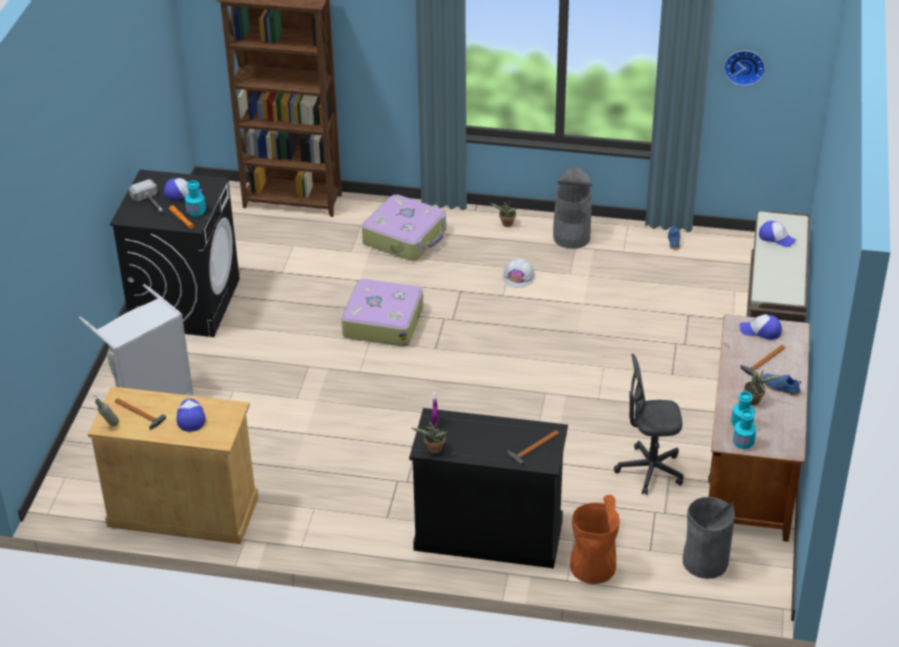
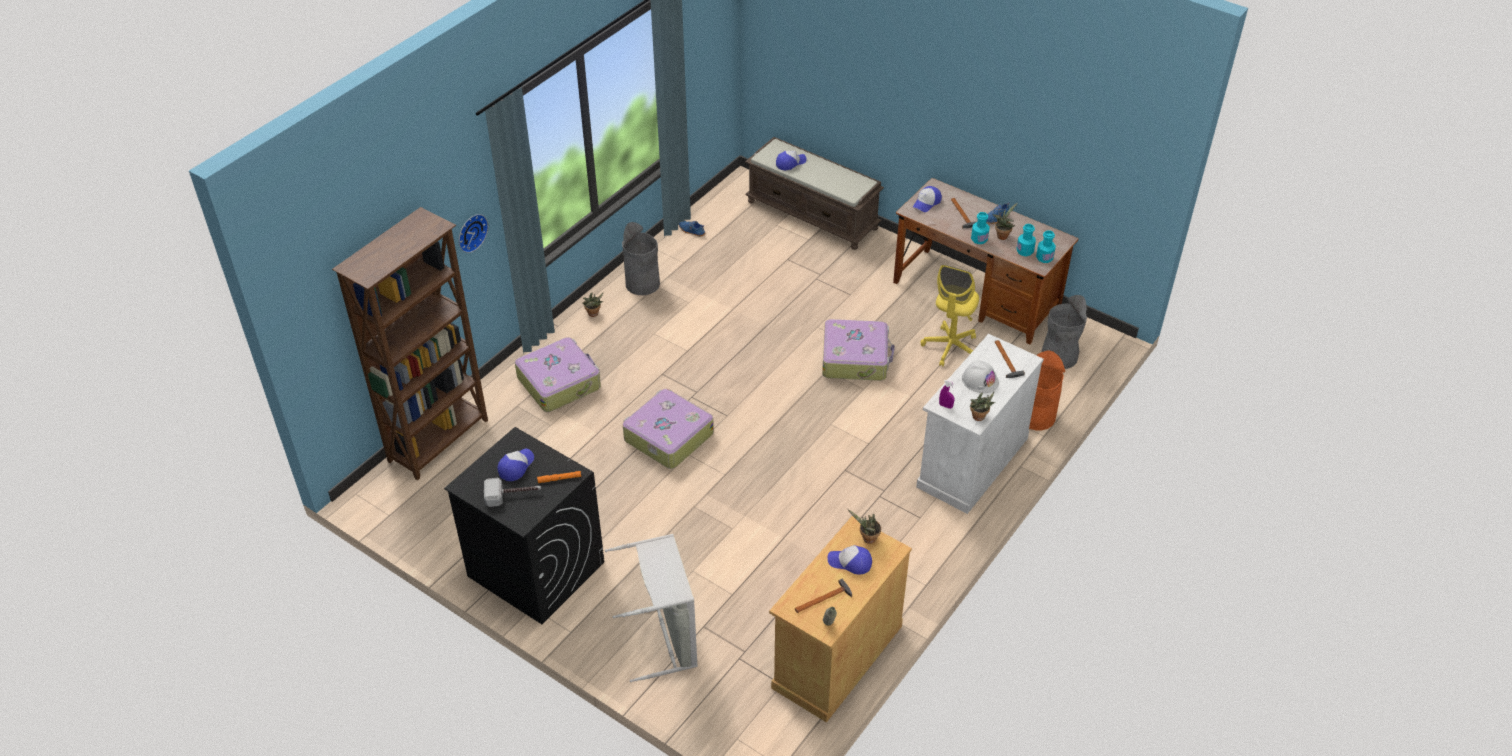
camera: 65 degrees left, 5 degrees up
turquoise bottle [185,180,206,217] -> turquoise bottle moved to [971,212,990,244]
black cabinet [409,408,568,568] -> white cabinet [916,334,1044,514]
white hard hat [503,258,535,288] -> white hard hat moved to [962,360,999,393]
grey office chair [614,354,684,495] -> yellow office chair [921,265,979,366]
wall clock [724,50,765,86] -> wall clock moved to [459,214,488,253]
none -> suitcase [822,319,895,381]
none -> potted plant [848,509,881,544]

